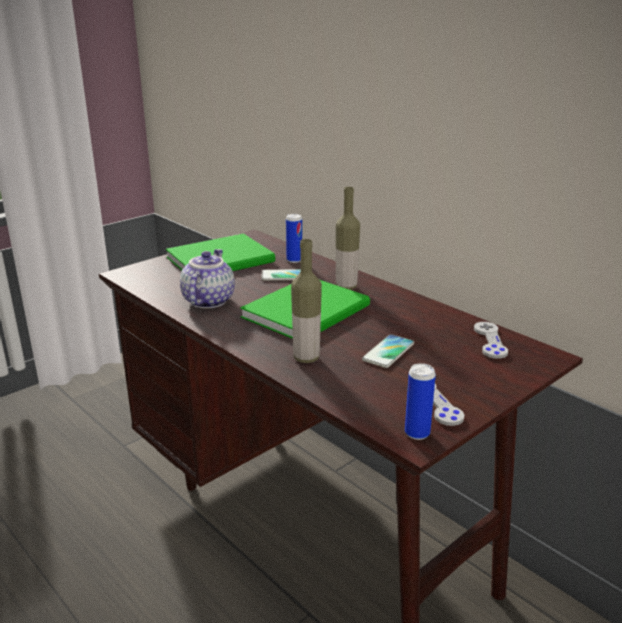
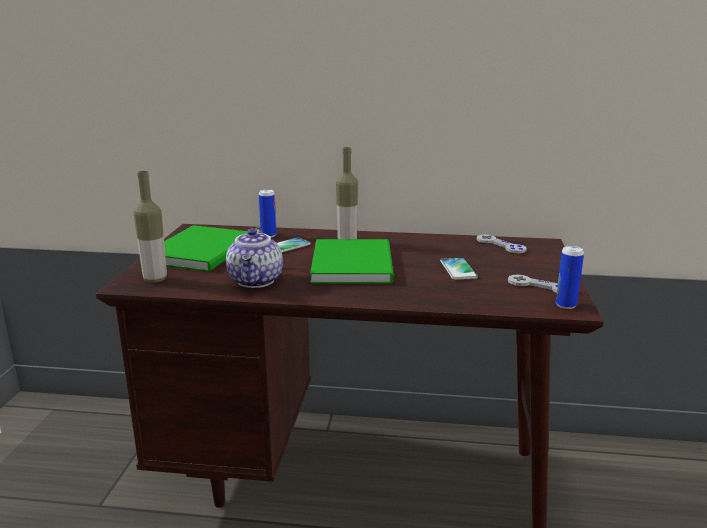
camera: 40 degrees left, 5 degrees down
teapot [180,249,235,309] -> teapot turned 150 degrees counterclockwise [226,227,283,288]
bottle [291,239,322,363] -> bottle moved to [134,171,167,283]

